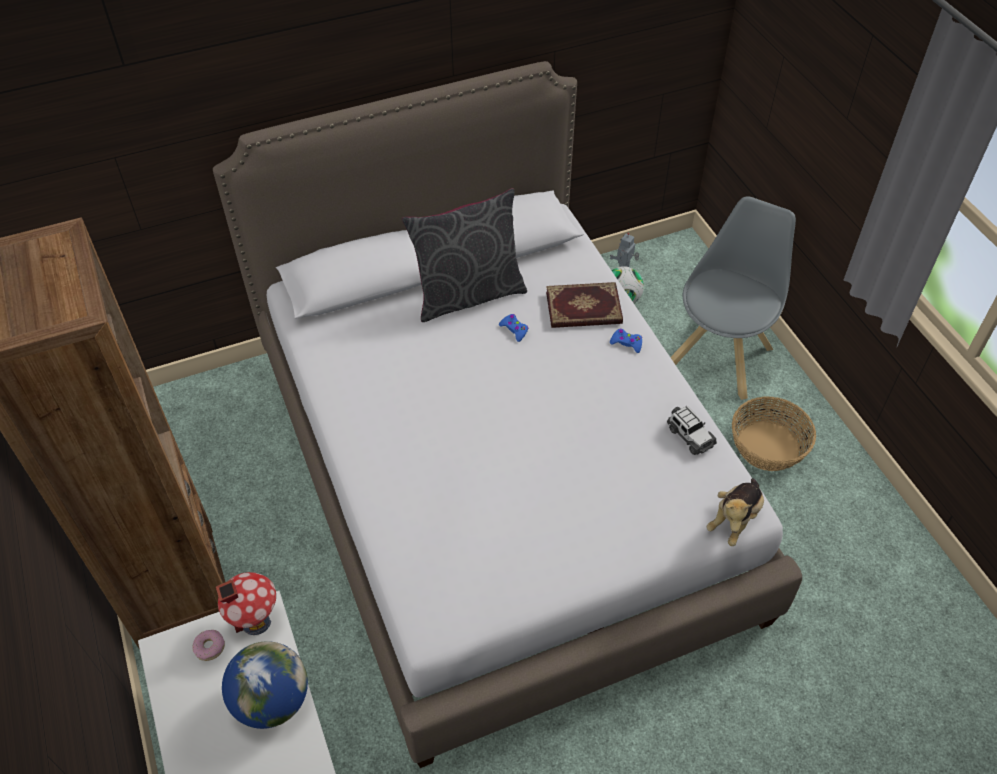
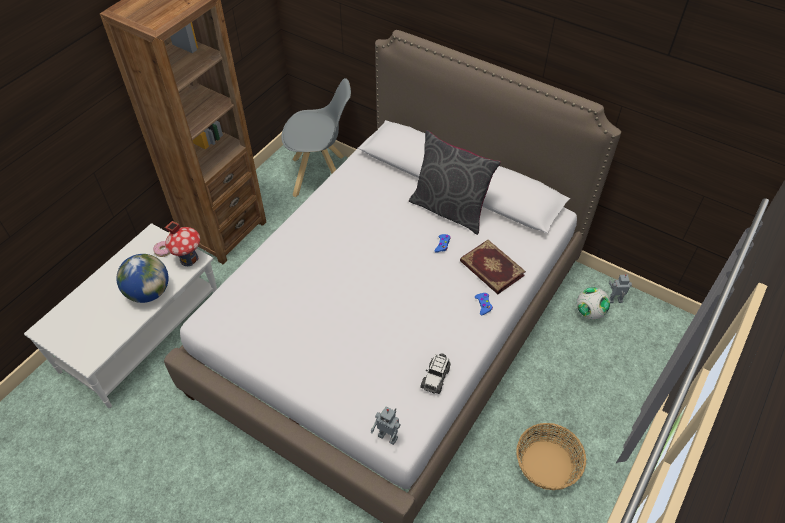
camera: 55 degrees right, 0 degrees up
grey chair [670,197,796,400] -> grey chair moved to [281,78,351,197]
plush toy [706,478,764,546] -> toy robot [370,407,401,445]

